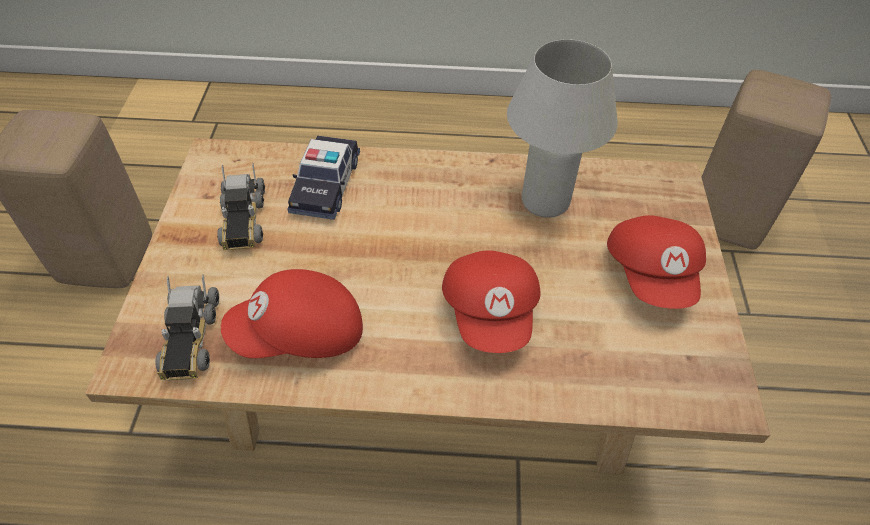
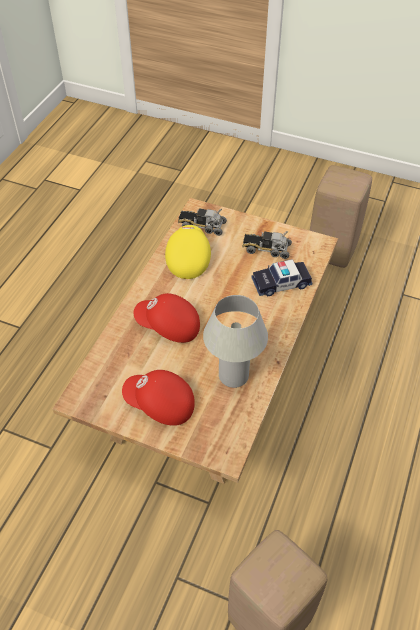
camera: 110 degrees right, 0 degrees up
red cap [221,269,363,358] -> yellow cap [165,225,211,279]
toy car [288,136,360,220] -> toy car turned 45 degrees counterclockwise [251,259,312,296]

